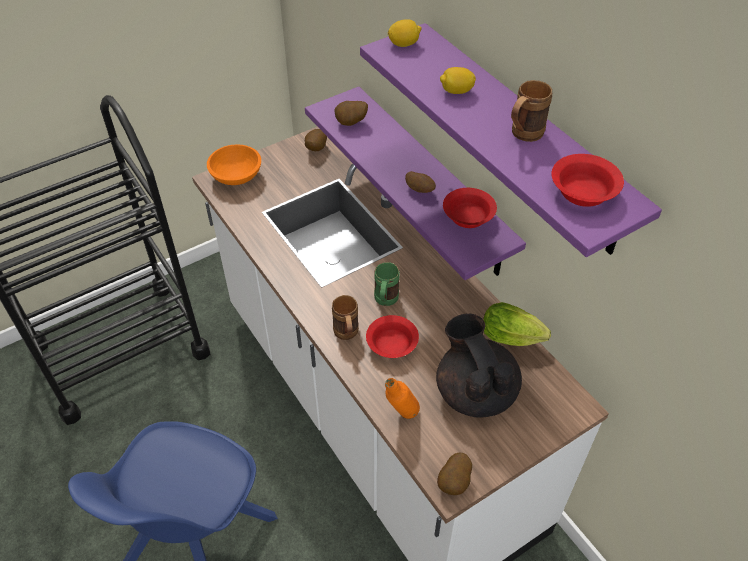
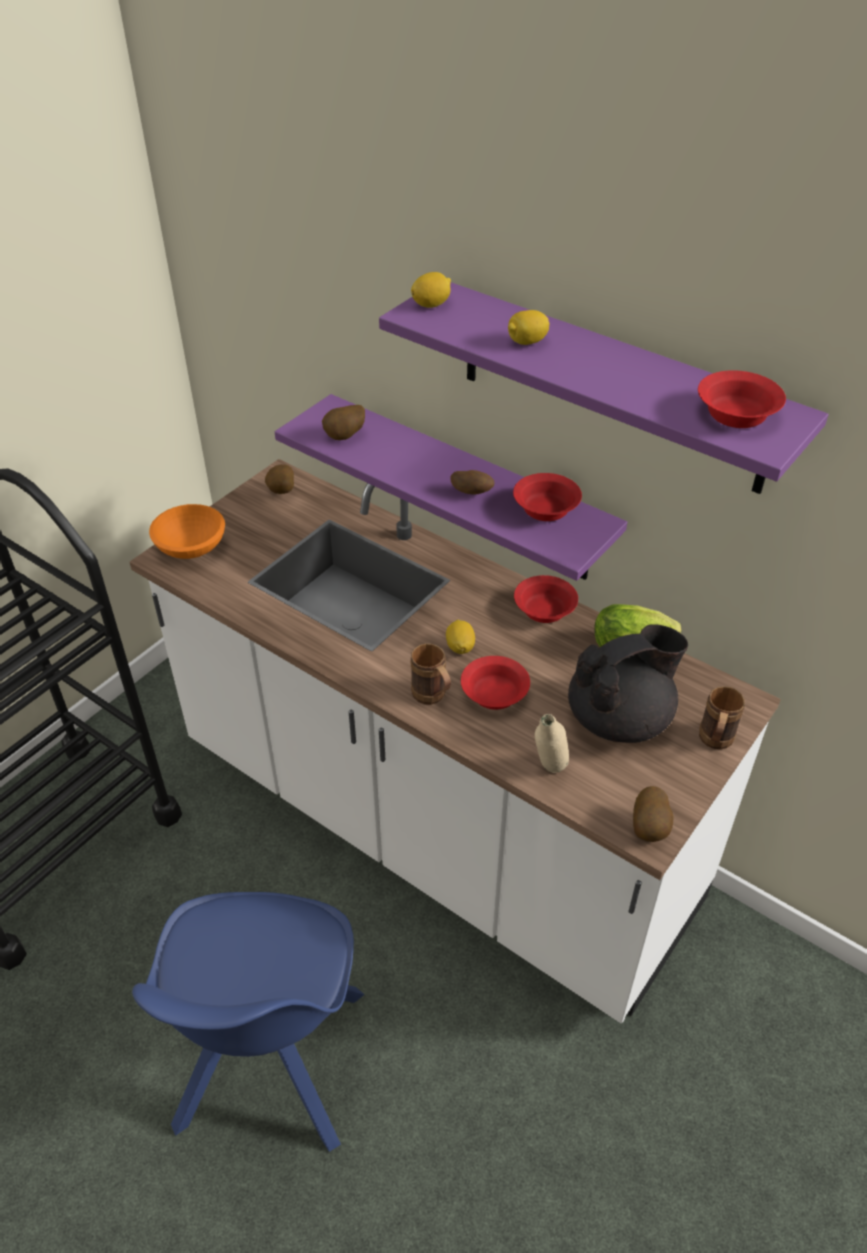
camera: 20 degrees left, 5 degrees down
green mug [374,262,400,306] -> lemon [446,620,475,654]
orange bottle [385,378,420,419] -> beige bottle [535,714,569,773]
black teapot [436,314,522,417] -> black teapot turned 105 degrees clockwise [568,625,688,743]
brown mug [511,80,552,142] -> brown mug moved to [699,686,745,749]
none -> red bowl [514,575,578,623]

